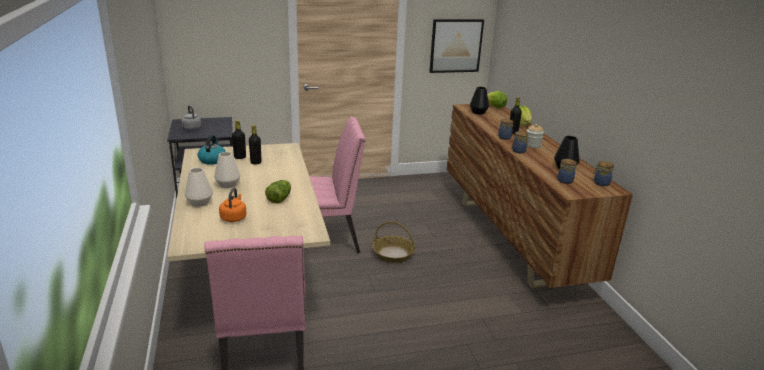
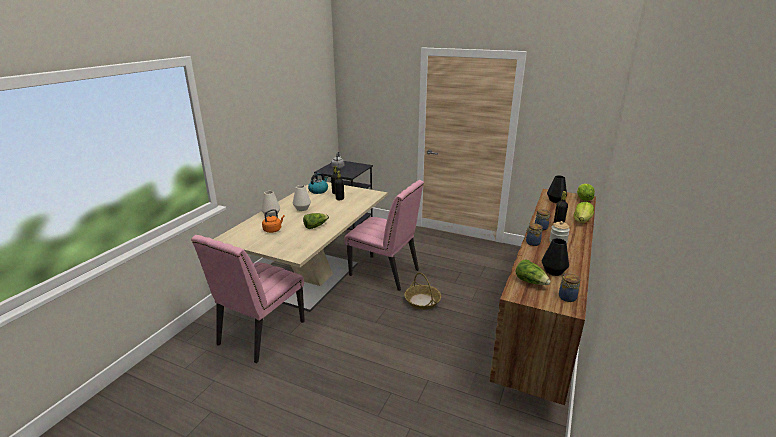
camera: 40 degrees right, 0 degrees up
picture [429,19,484,73] -> none
jar [557,159,577,184] -> lettuce [515,260,551,285]

